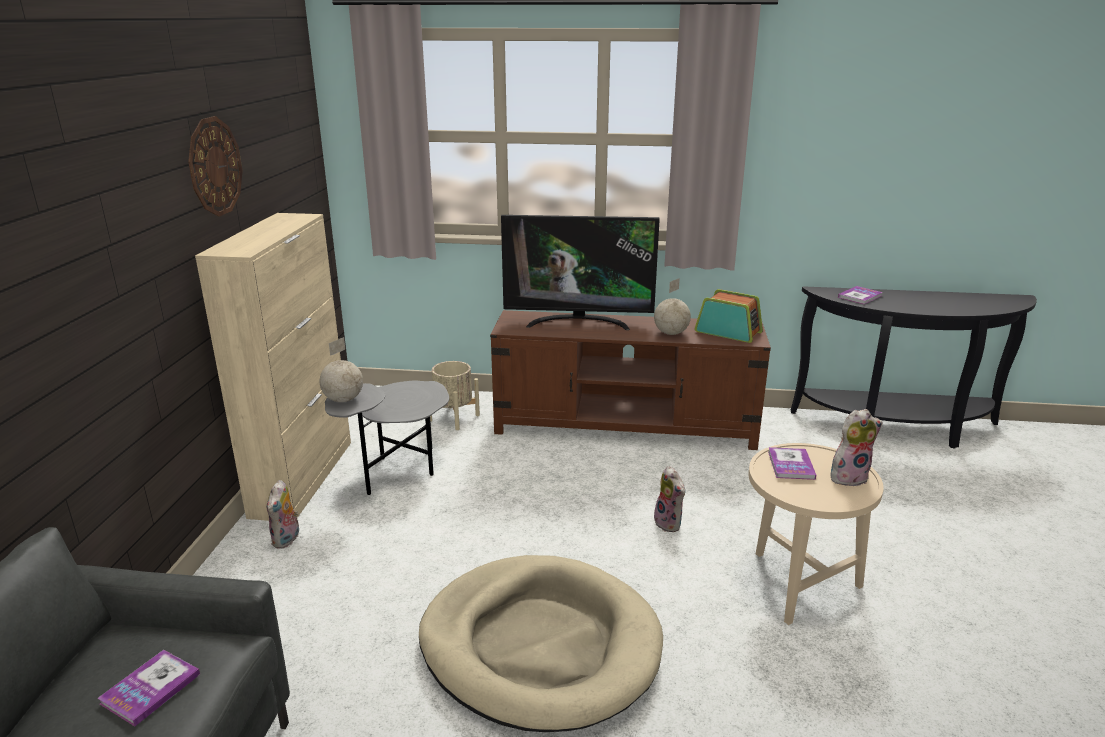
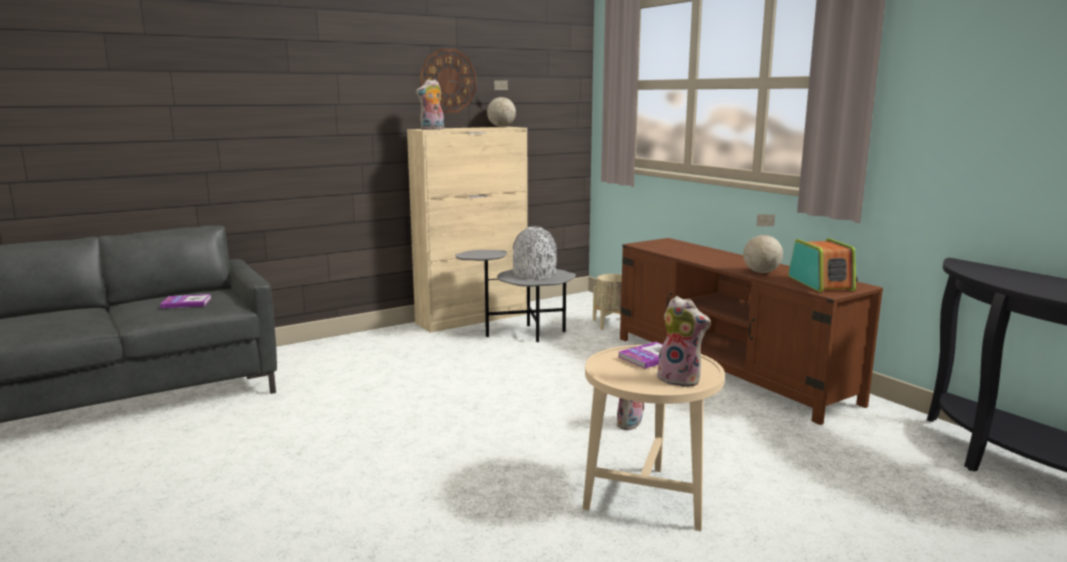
camera: 50 degrees right, 10 degrees down
plush toy [267,480,299,549] -> plush toy moved to [416,79,444,130]
globe [320,337,363,402] -> globe moved to [487,80,516,127]
beige dog bed [419,555,663,732] -> none
television [501,215,660,330] -> none
book [838,286,882,304] -> none
none -> grey vase [513,227,557,279]

